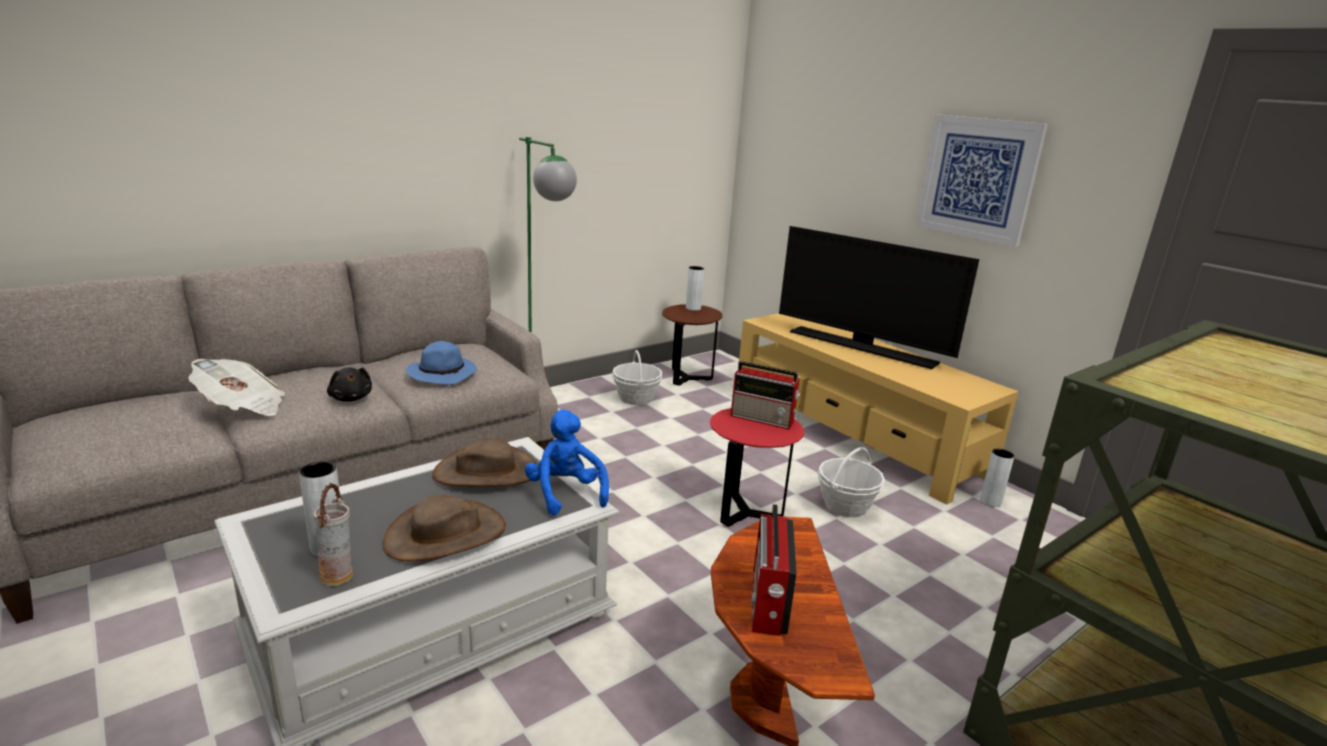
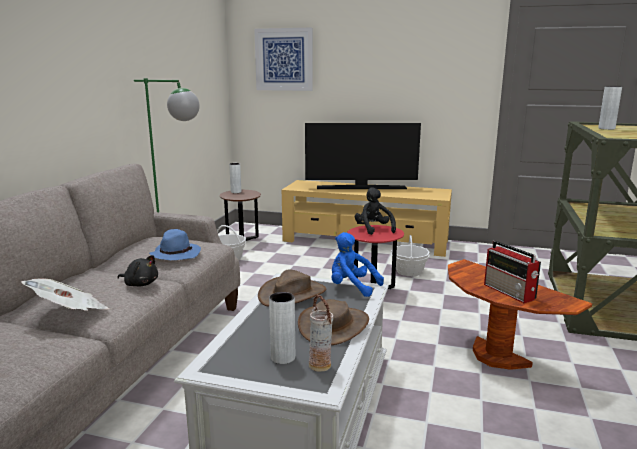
camera: 35 degrees left, 5 degrees down
radio [731,361,800,430] -> black plush toy [355,187,396,235]
picture [915,115,1048,247] -> picture moved to [254,28,313,91]
grey vase [980,449,1014,507] -> grey vase moved to [598,86,622,130]

